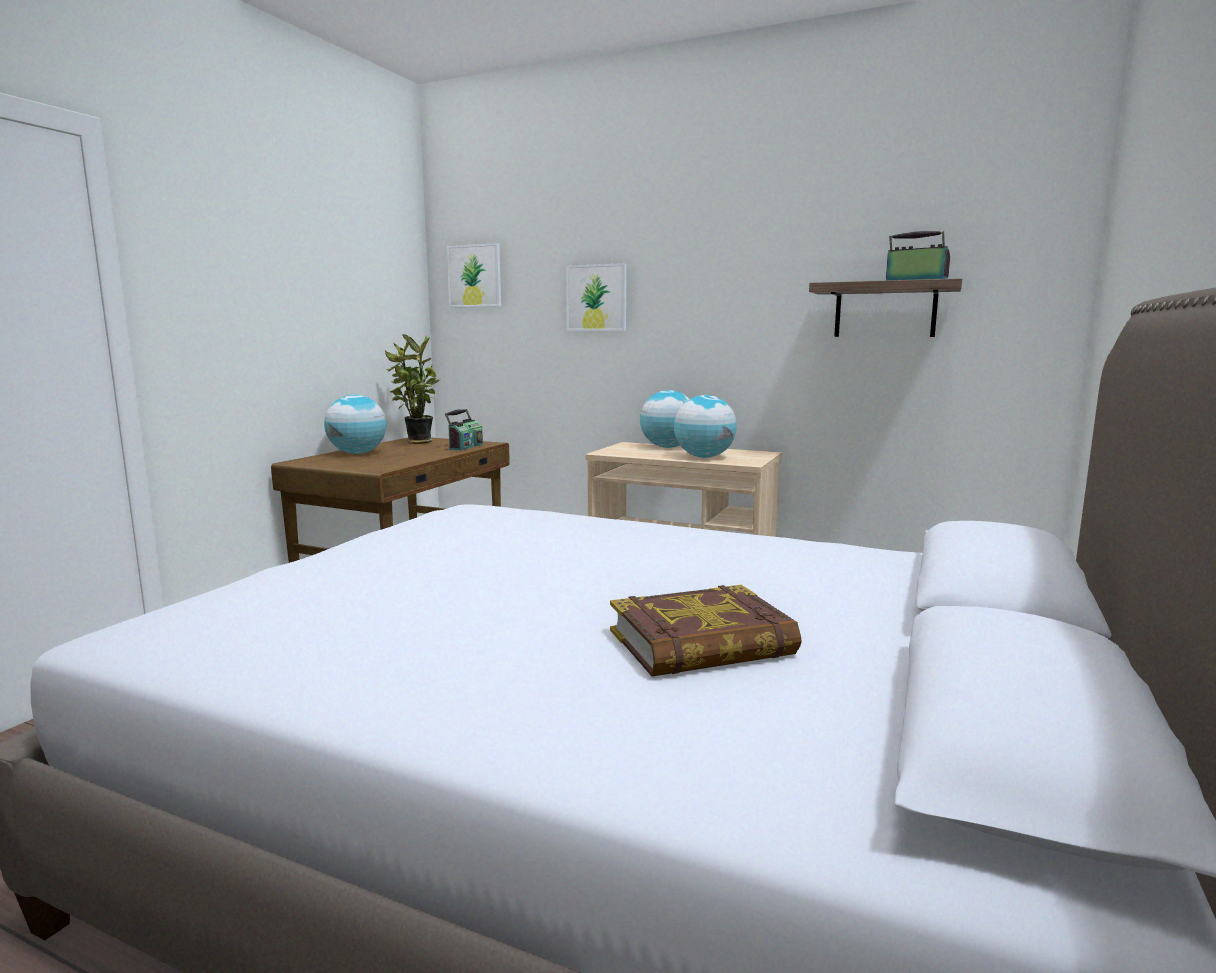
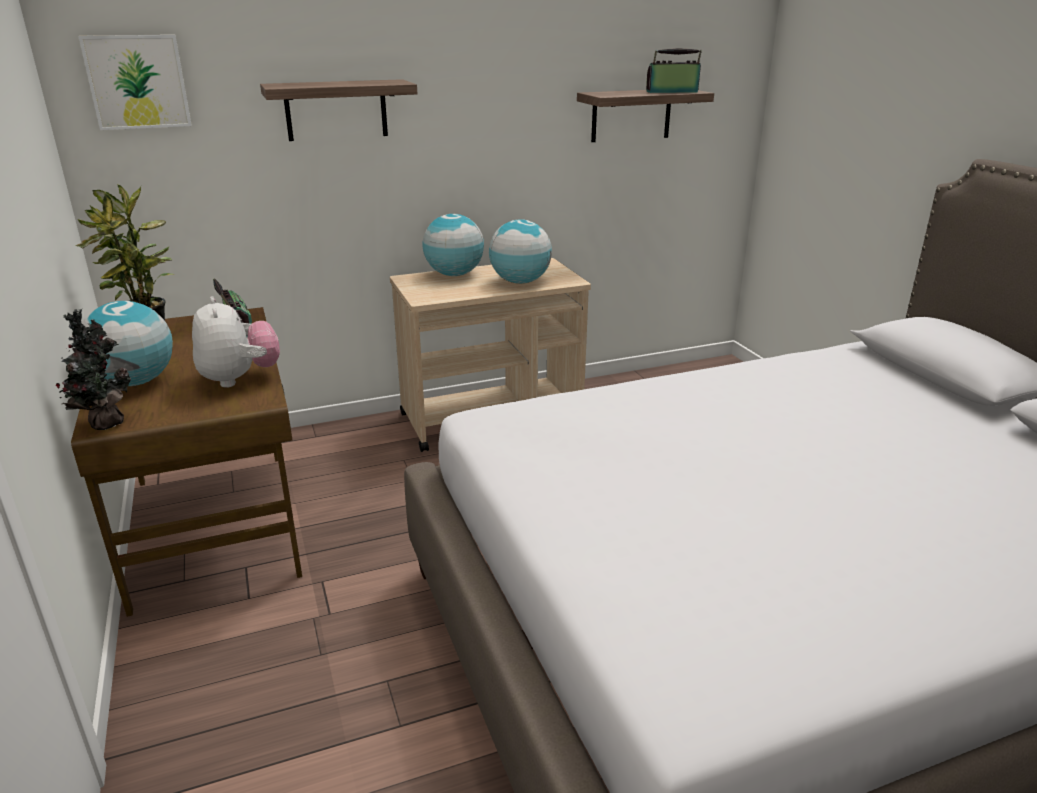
camera: 45 degrees left, 15 degrees up
picture [566,263,626,331] -> shelf [260,79,417,141]
book [610,585,802,676] -> none
none -> potted plant [56,308,131,430]
none -> plush toy [192,296,280,388]

